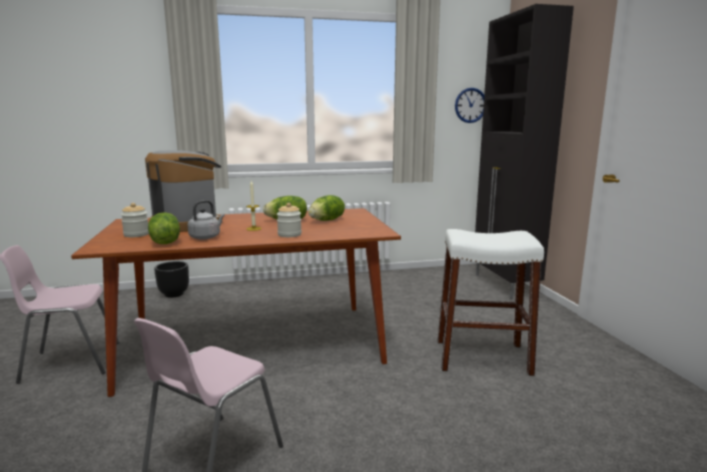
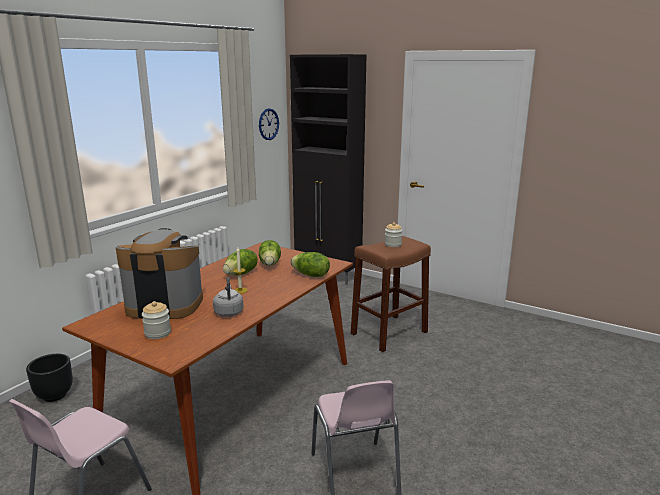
camera: 45 degrees left, 5 degrees up
lettuce [148,212,180,244] -> lettuce moved to [290,252,330,277]
jar [277,203,302,237] -> jar moved to [385,222,403,247]
white stool [437,229,544,376] -> brown stool [351,236,431,352]

